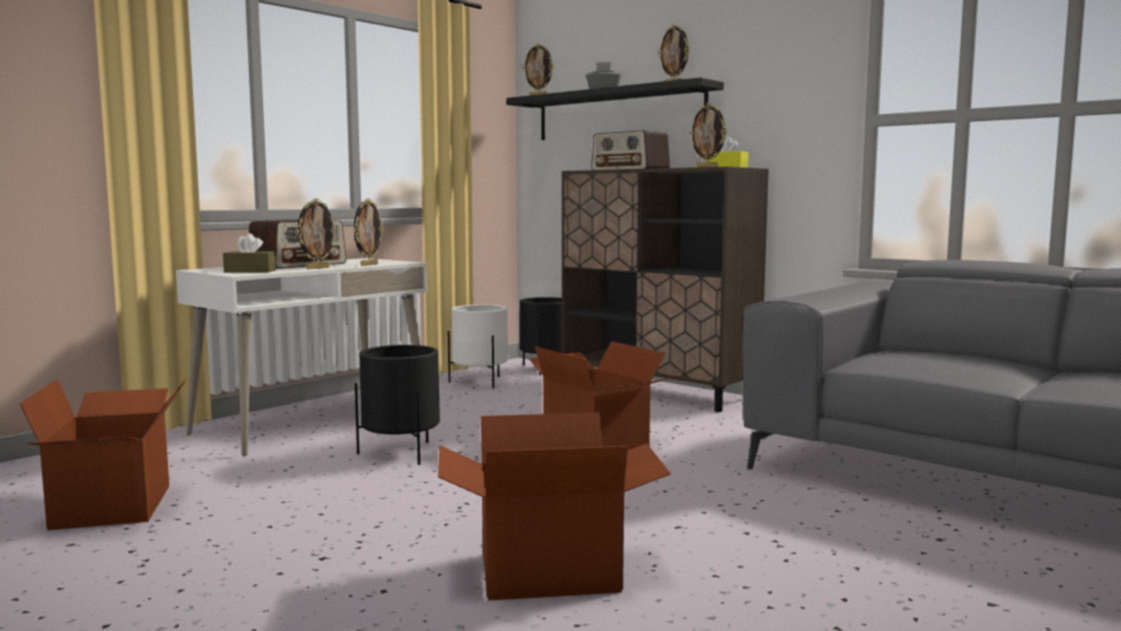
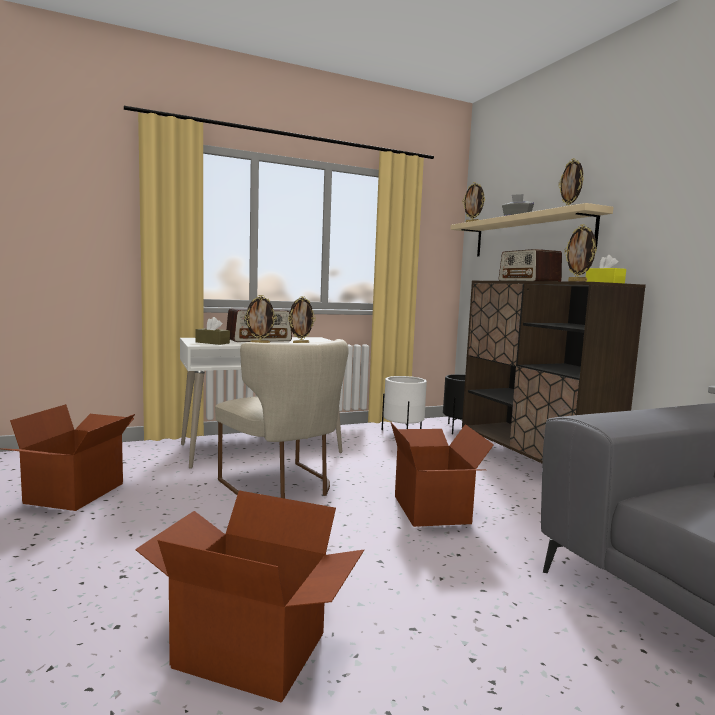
camera: 25 degrees right, 0 degrees up
black planter [355,345,440,465] -> beige chair [215,339,349,499]
black shelf [507,77,724,140] -> beige shelf [450,203,614,256]

